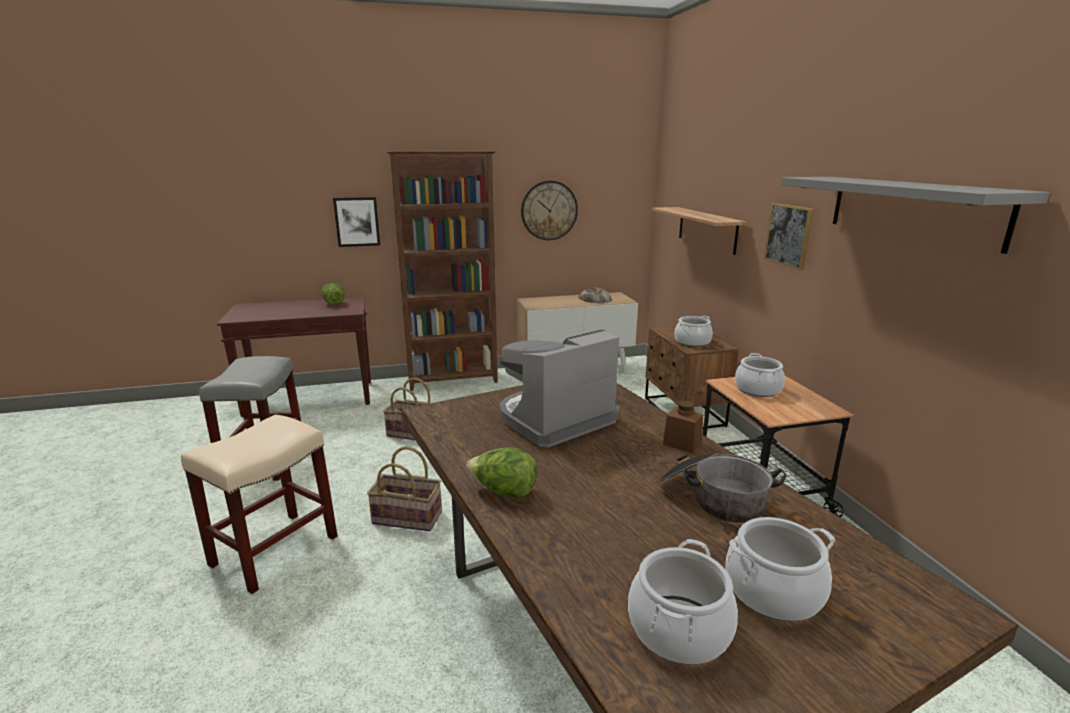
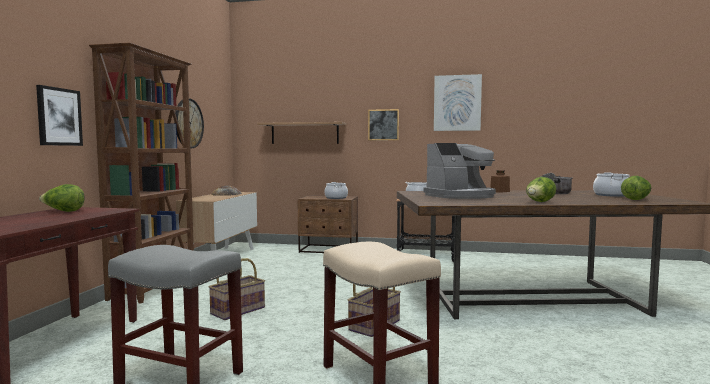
camera: 65 degrees left, 15 degrees down
coffee machine [500,329,620,448] -> coffee machine turned 105 degrees counterclockwise [423,143,496,199]
cooking pot [628,539,738,664] -> lettuce [621,176,651,200]
grey shelf [781,177,1050,254] -> picture [434,74,482,131]

